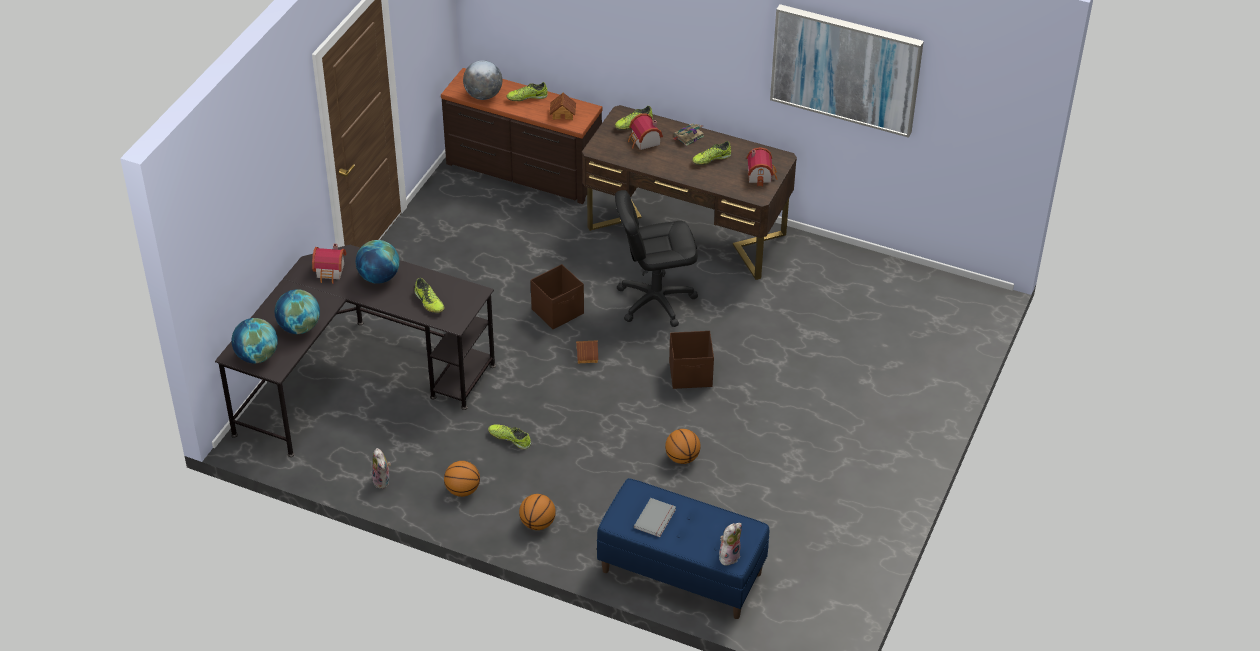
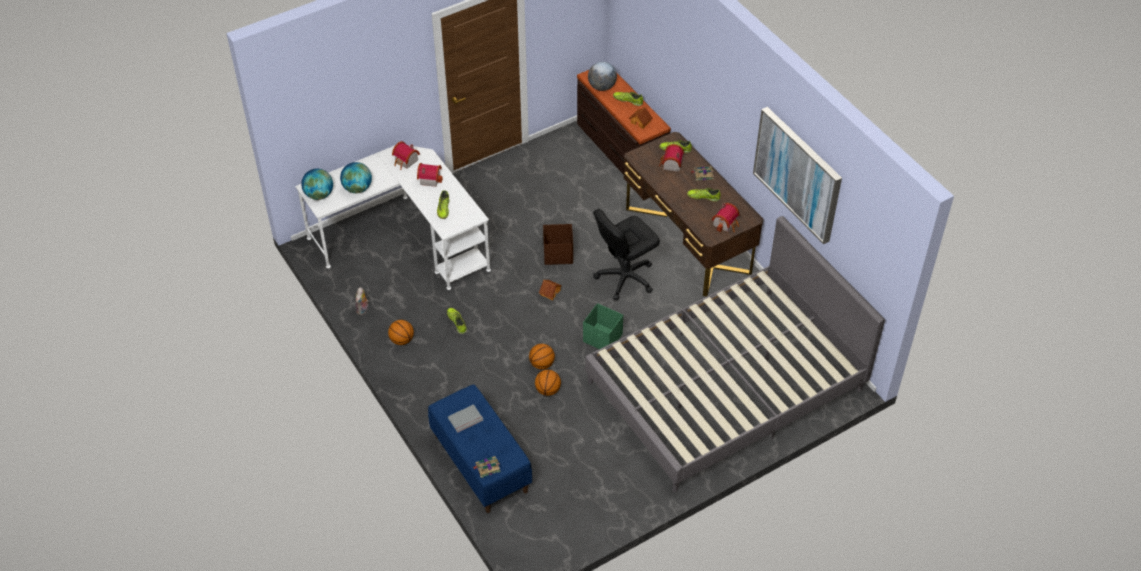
camera: 35 degrees right, 5 degrees up
black desk [215,245,496,457] -> white desk [295,145,491,290]
globe [356,240,400,284] -> toy house [417,163,443,187]
basketball [519,494,556,530] -> basketball moved to [529,344,555,369]
black office chair [615,190,698,327] -> black office chair turned 60 degrees counterclockwise [593,209,660,300]
brown storage box [669,331,714,389] -> green storage box [583,303,623,349]
plush toy [719,523,742,566] -> book [472,456,501,478]
none -> grey bed [585,216,885,492]

